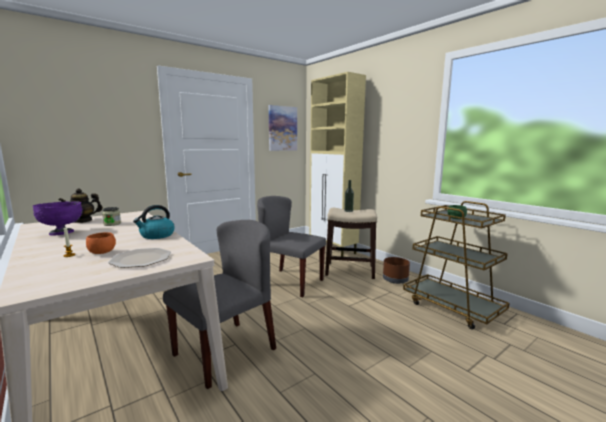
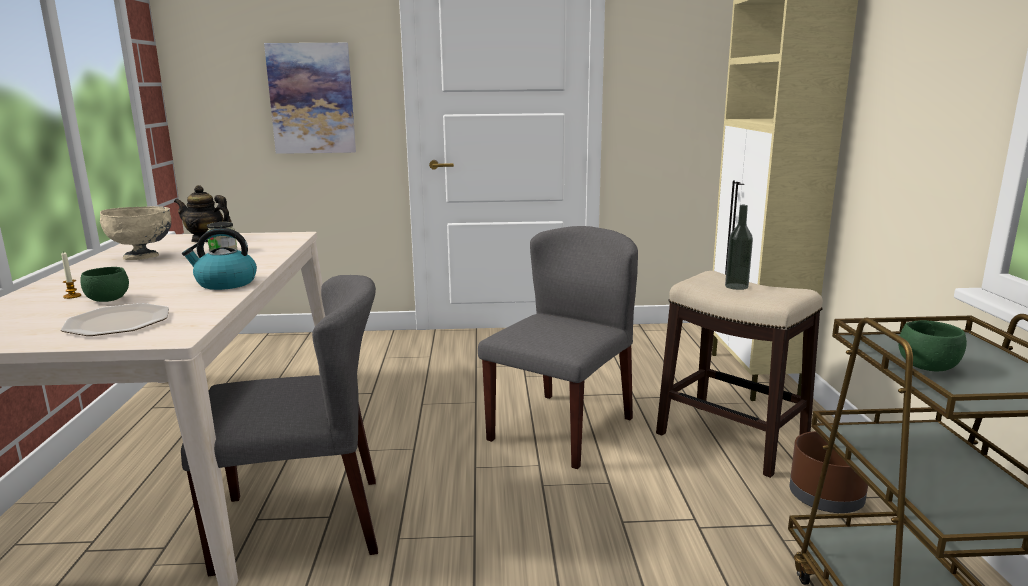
camera: 35 degrees right, 5 degrees up
purple bowl [33,201,83,236] -> beige bowl [100,206,171,260]
orange bowl [86,232,116,254] -> green bowl [80,267,129,302]
grey chair [257,196,326,297] -> grey chair turned 60 degrees clockwise [478,226,638,469]
picture [269,105,297,151] -> picture moved to [264,43,356,154]

